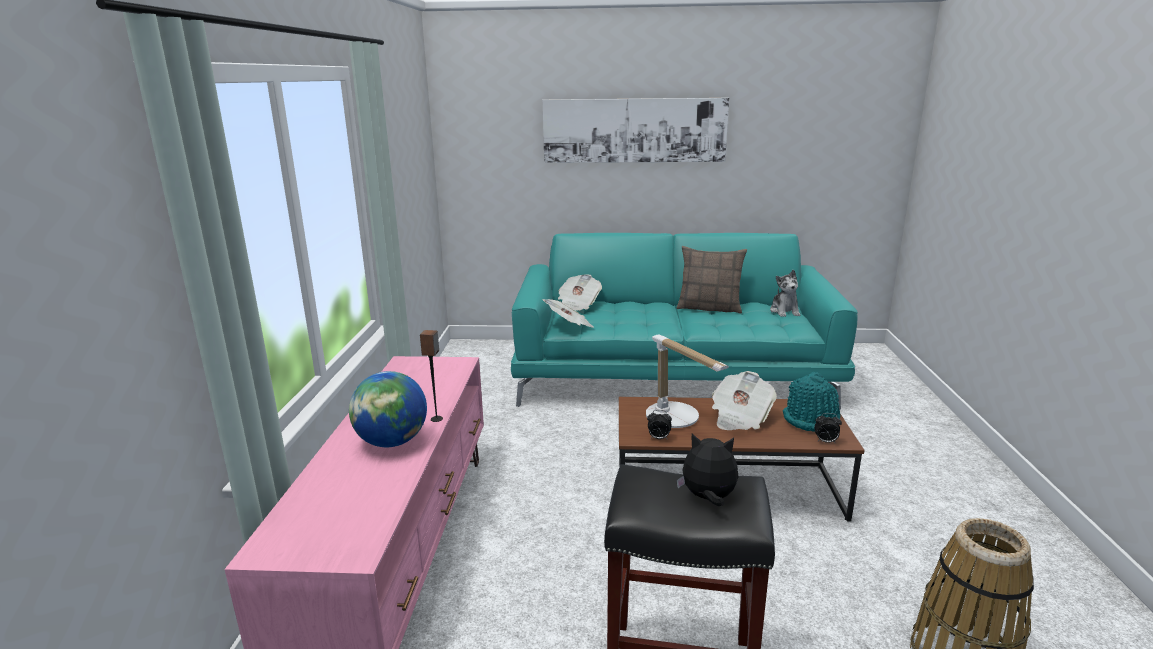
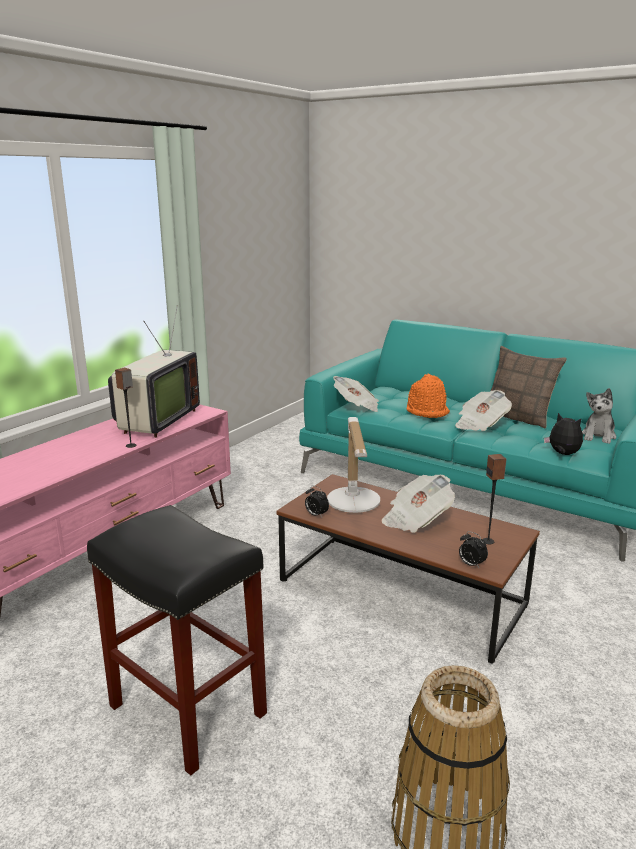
camera: 30 degrees right, 0 degrees up
globe [349,371,427,447] -> none
picture [542,98,729,163] -> none
newspaper [558,274,602,311] -> newspaper moved to [455,390,512,431]
plush toy [676,433,738,506] -> plush toy moved to [544,413,583,455]
turquoise hat [783,372,841,431] -> speaker [483,454,506,544]
none -> television [108,305,200,438]
none -> orange hat [407,374,450,418]

